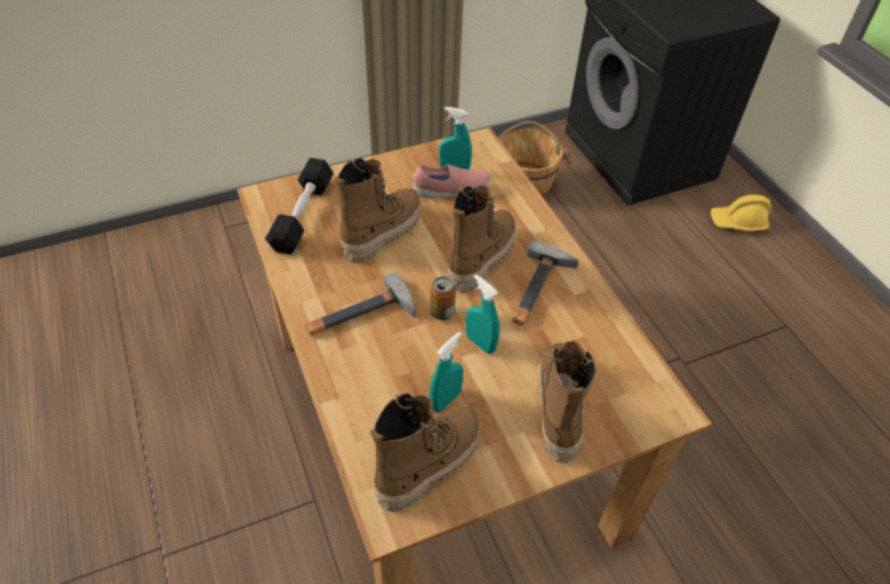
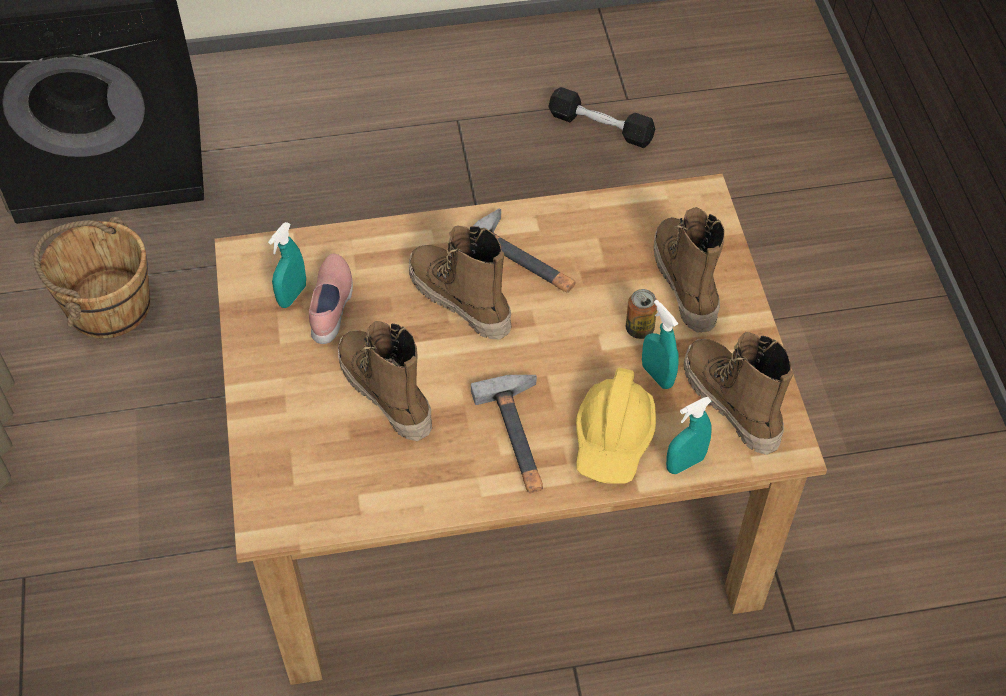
camera: 75 degrees left, 5 degrees up
black dumbbell [265,158,334,255] -> black dumbbell moved to [548,87,655,148]
can [430,276,456,320] -> can moved to [626,289,657,339]
turquoise spray bottle [466,274,500,354] -> turquoise spray bottle moved to [666,397,712,474]
boot [538,341,596,463] -> boot turned 60 degrees clockwise [654,207,724,333]
yellow hard hat [711,195,772,233] -> yellow hard hat moved to [576,368,656,484]

